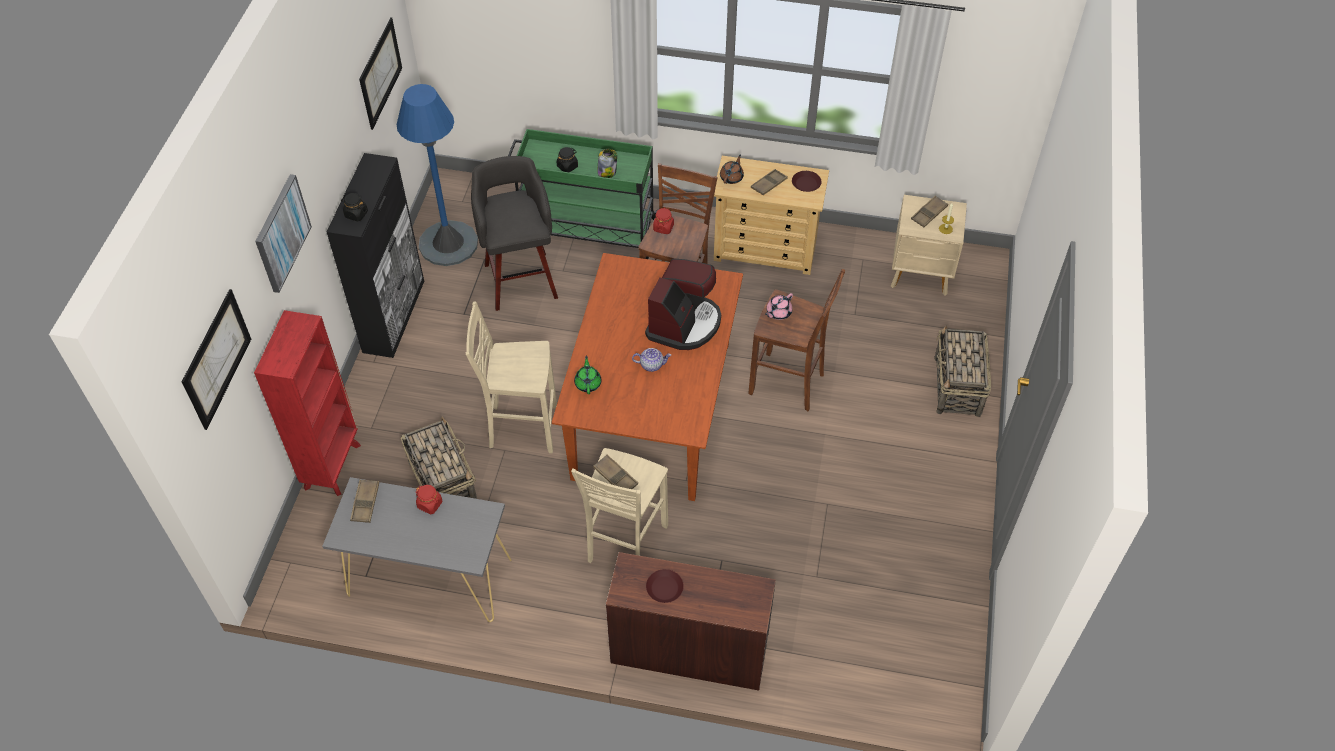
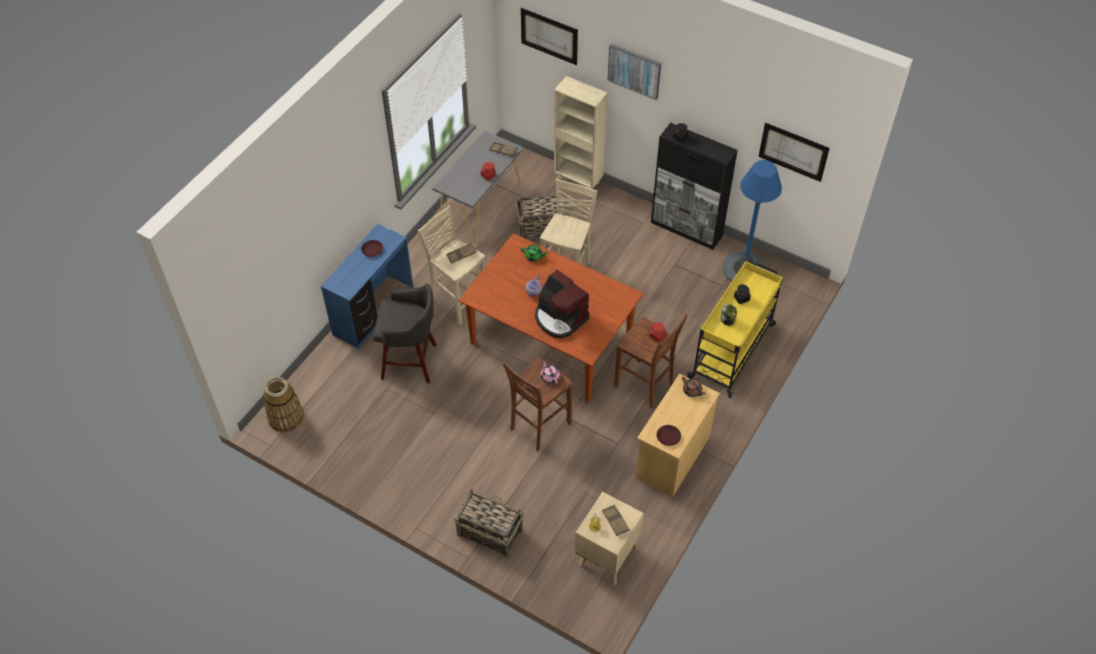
camera: 110 degrees right, 0 degrees up
red bookcase [254,310,361,496] -> beige bookcase [554,76,608,197]
grey stool [471,156,558,311] -> grey stool moved to [373,283,436,383]
green cart [508,129,659,259] -> yellow cart [687,261,783,398]
brown desk [606,552,776,691] -> blue desk [321,224,413,349]
brown tray [751,169,788,195] -> none
none -> basket [264,377,304,433]

